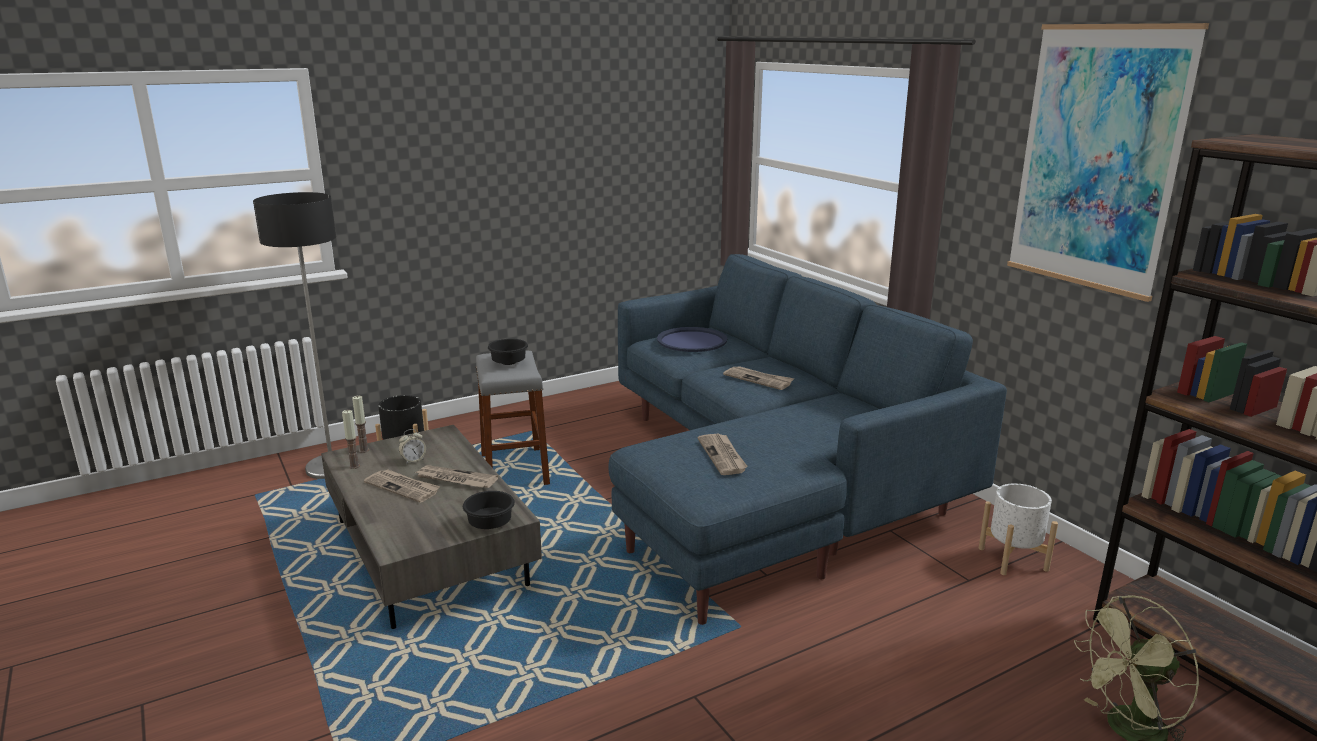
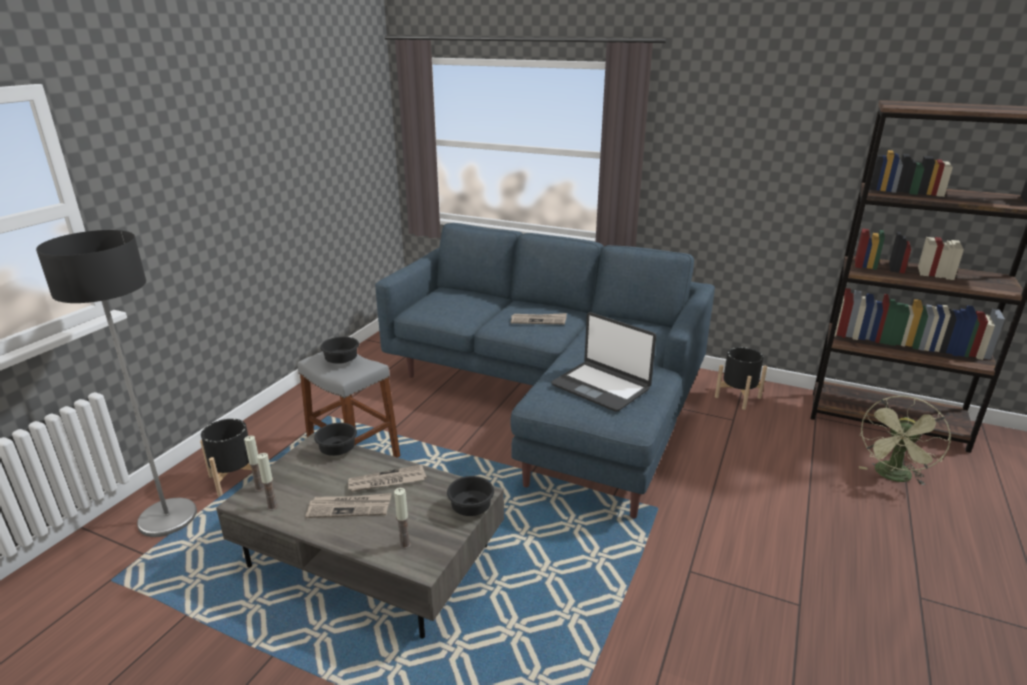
camera: 35 degrees left, 5 degrees up
alarm clock [398,429,426,464] -> none
blue tray [657,327,727,352] -> none
newspaper [697,434,748,475] -> laptop [551,312,656,411]
white planter [979,483,1058,575] -> black planter [715,347,767,410]
picture [1007,23,1209,302] -> none
none -> black bowl [314,423,357,456]
none -> candle [394,488,411,549]

